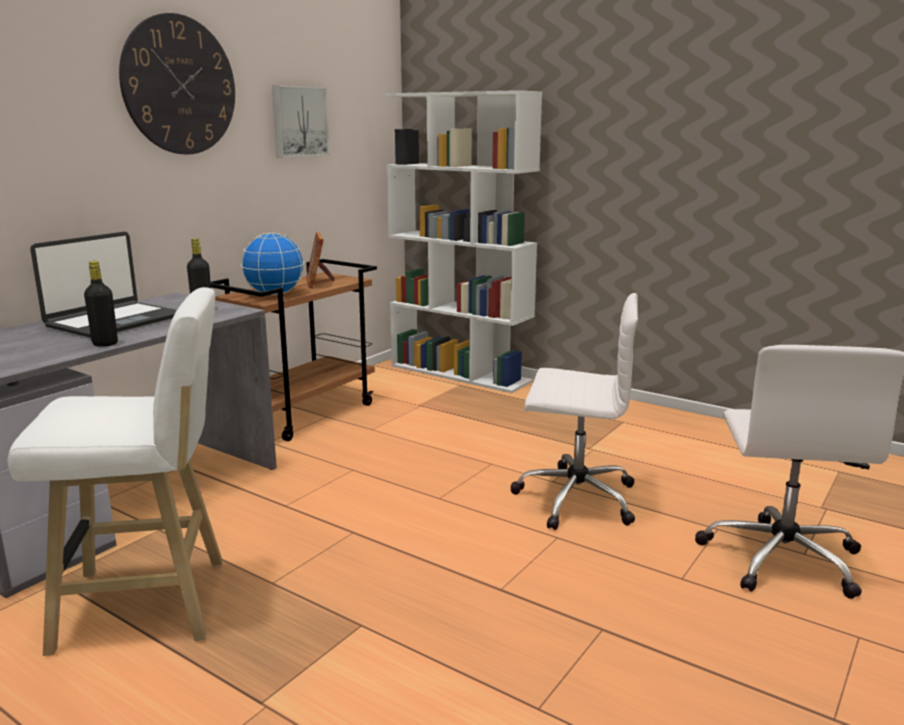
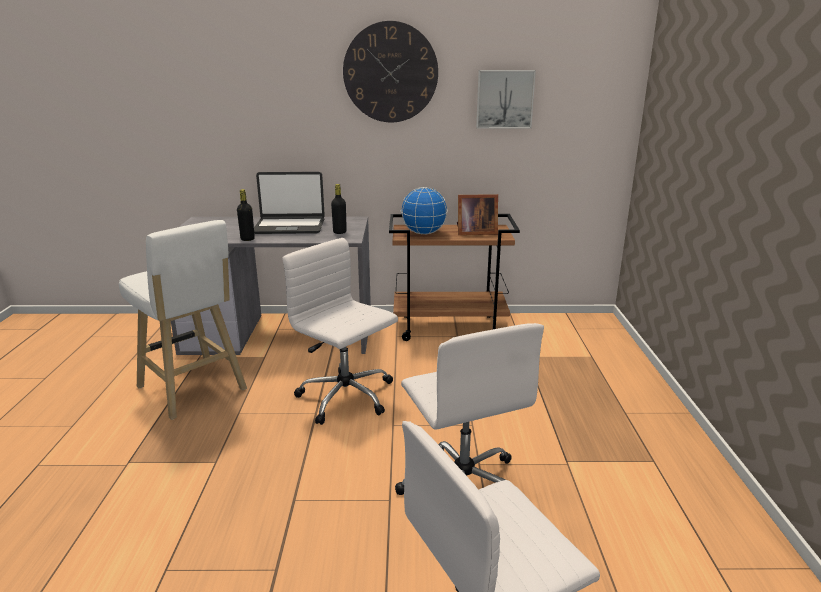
camera: 55 degrees right, 5 degrees up
picture frame [306,232,334,289] -> picture frame turned 135 degrees counterclockwise [457,194,498,235]
white bookcase [385,90,542,393] -> none
none -> white office chair [282,238,398,425]

